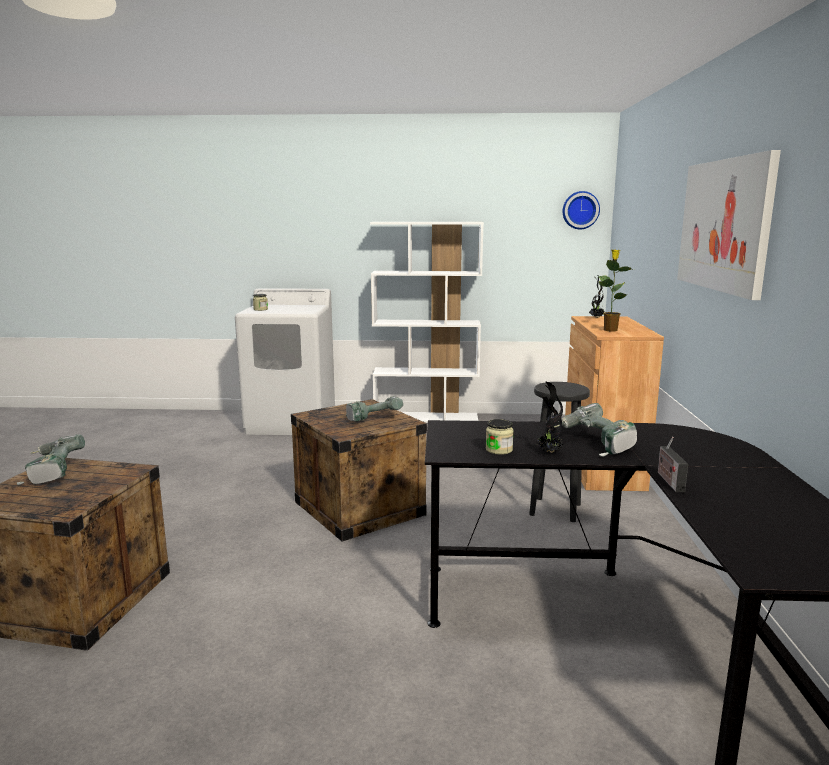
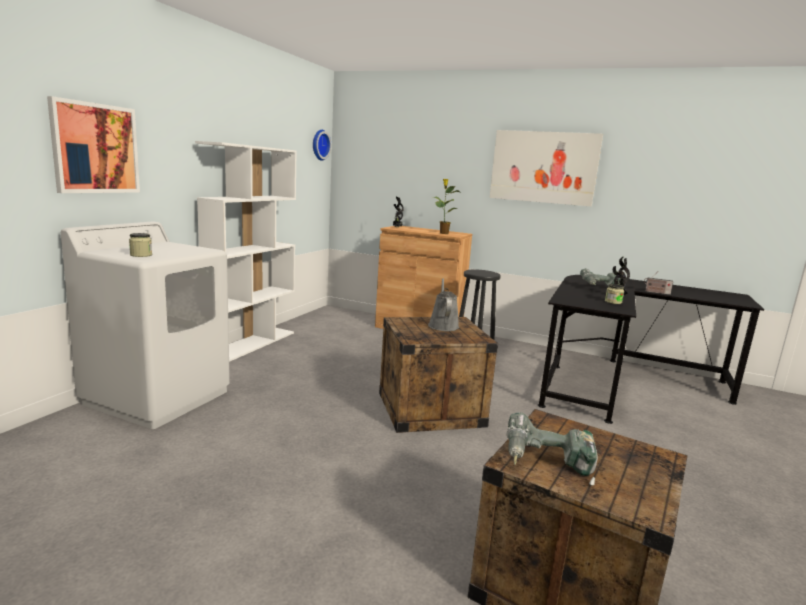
camera: 70 degrees left, 0 degrees up
power drill [346,396,403,421] -> grey watering can [428,278,459,331]
none -> picture [47,96,140,193]

